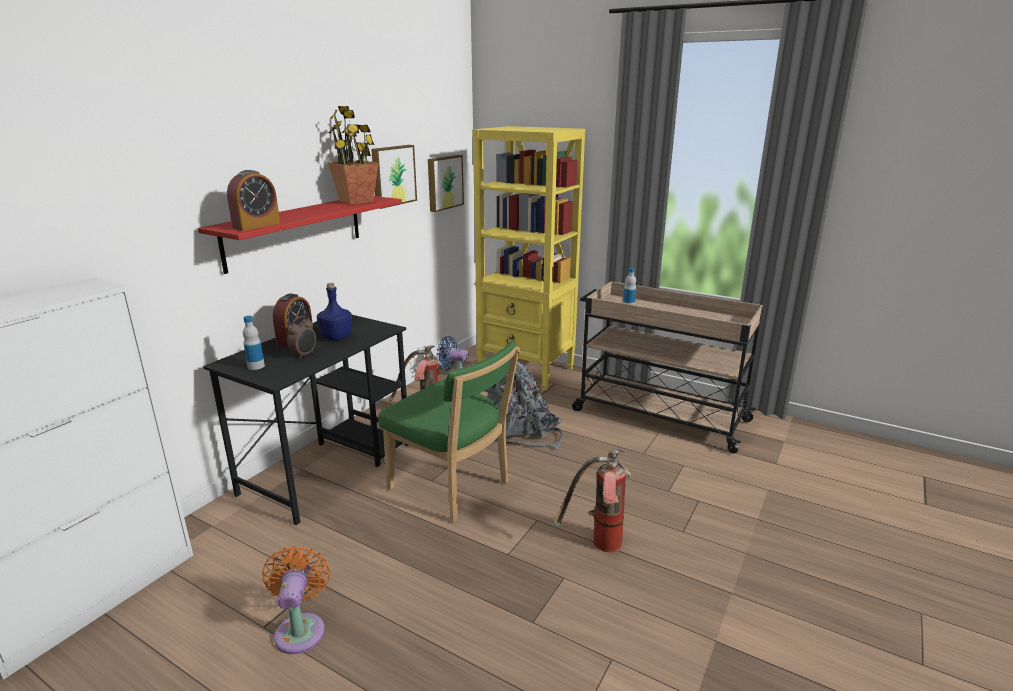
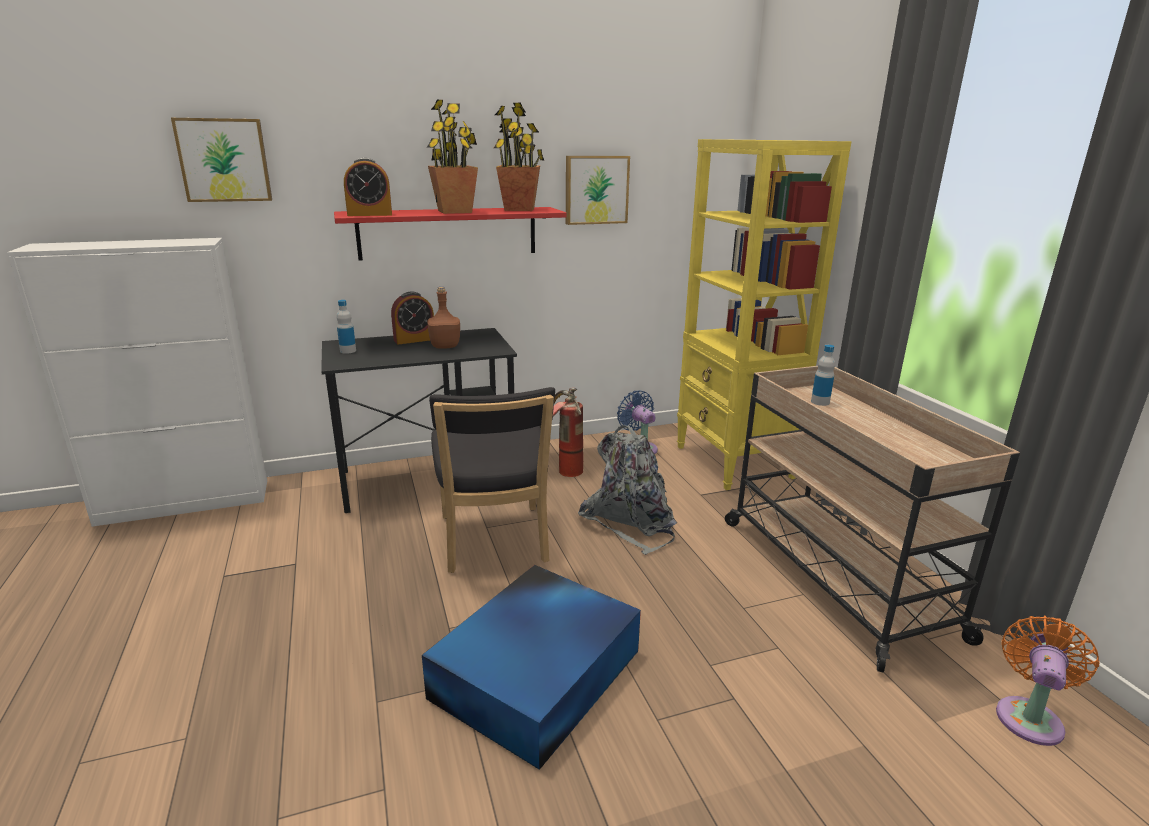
camera: 40 degrees right, 0 degrees up
orange fan [262,546,330,654] -> orange fan moved to [996,616,1100,746]
alarm clock [287,316,316,359] -> none
blue bottle [317,283,352,341] -> brown bottle [427,287,460,349]
green chair [379,341,520,522] -> black chair [429,387,555,573]
picture [428,155,464,212] -> picture moved to [171,118,272,202]
fire extinguisher [553,450,631,552] -> blue storage box [422,565,641,770]
none -> potted plant [427,100,478,214]

